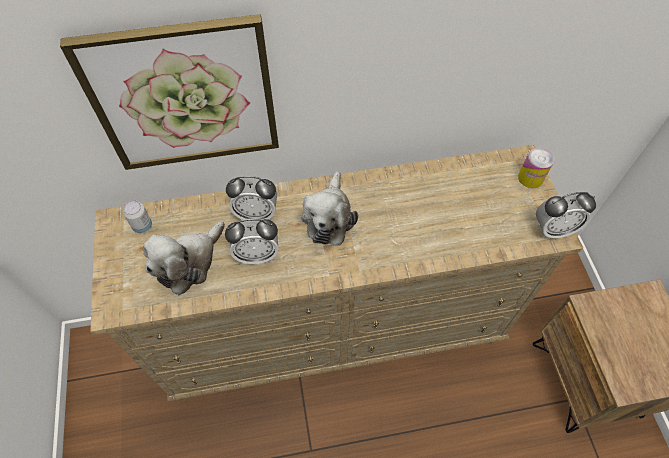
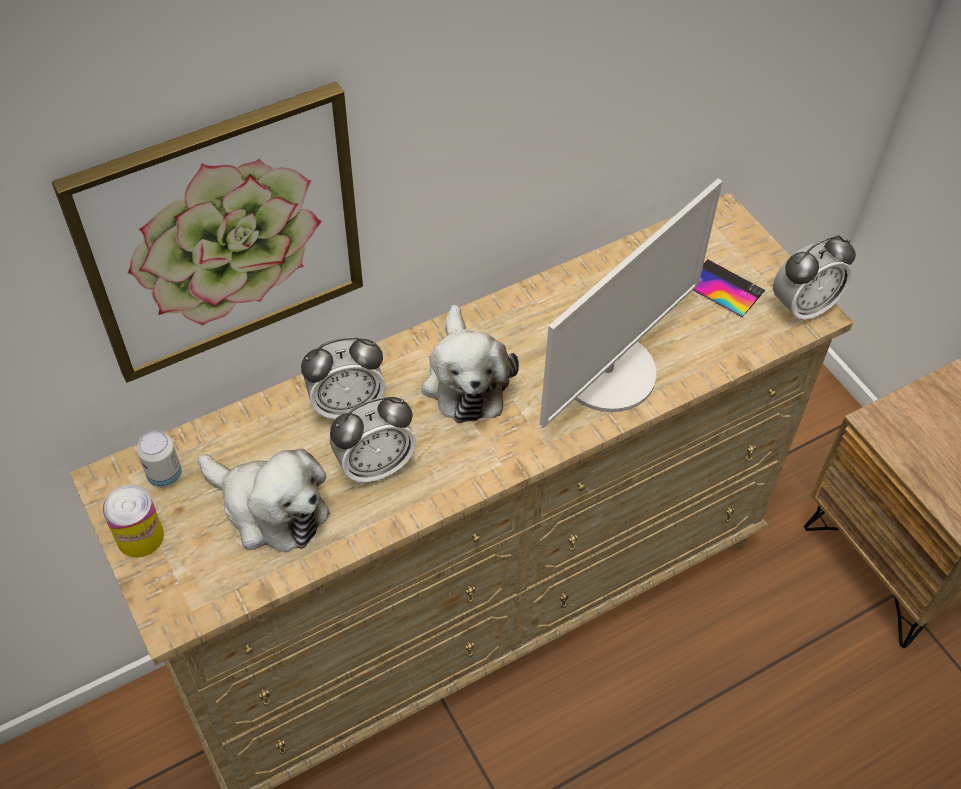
camera: 20 degrees left, 5 degrees down
plush toy [143,221,225,295] -> plush toy turned 75 degrees counterclockwise [198,449,330,552]
can [518,148,554,188] -> can moved to [102,484,164,557]
none -> monitor [540,178,723,427]
none -> phone [693,259,765,317]

